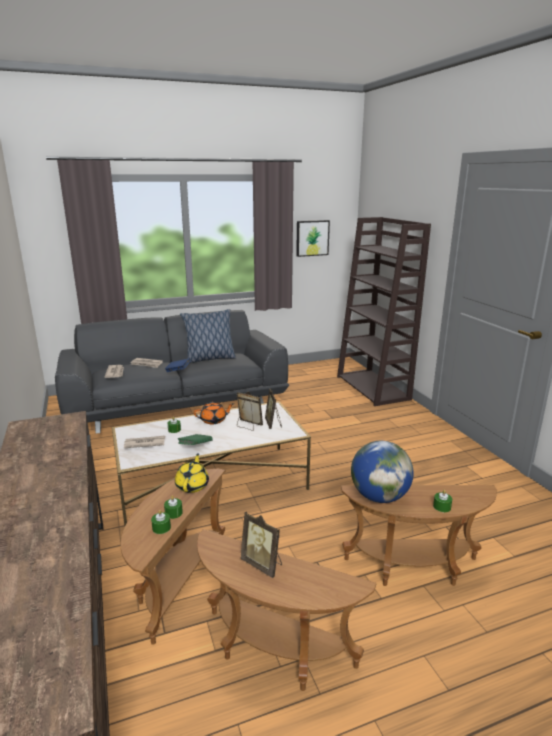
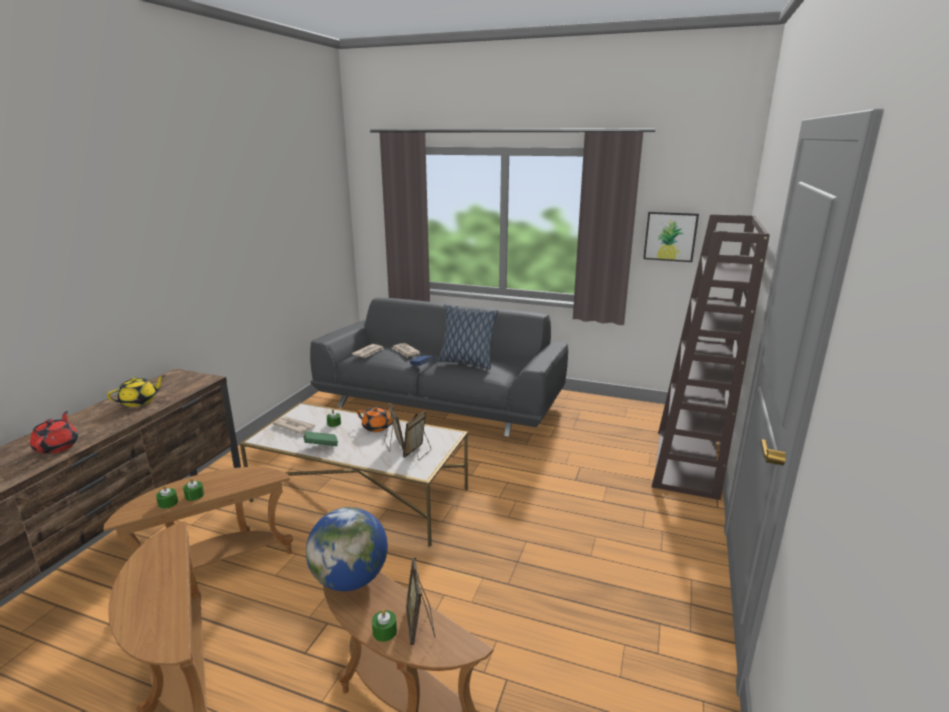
camera: 40 degrees right, 0 degrees up
yellow teapot [175,453,209,493] -> yellow teapot moved to [107,375,165,407]
picture frame [240,511,282,578] -> picture frame moved to [406,557,435,645]
none -> red teapot [30,411,78,454]

